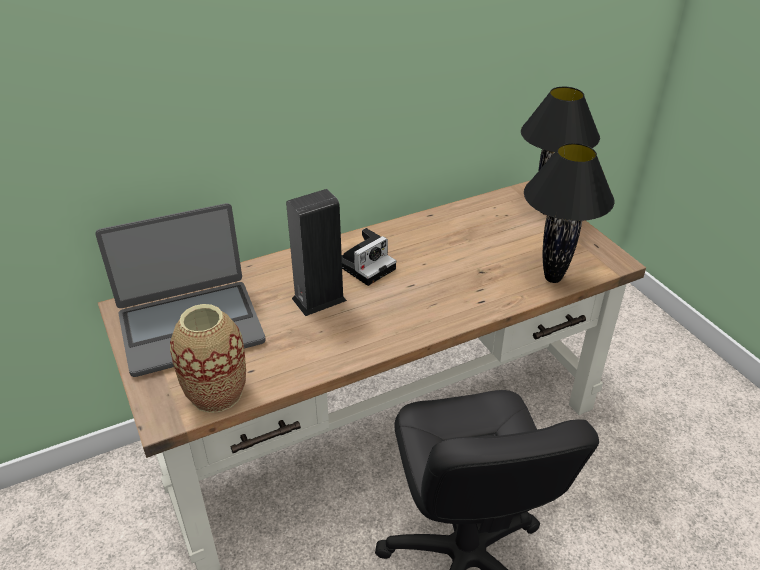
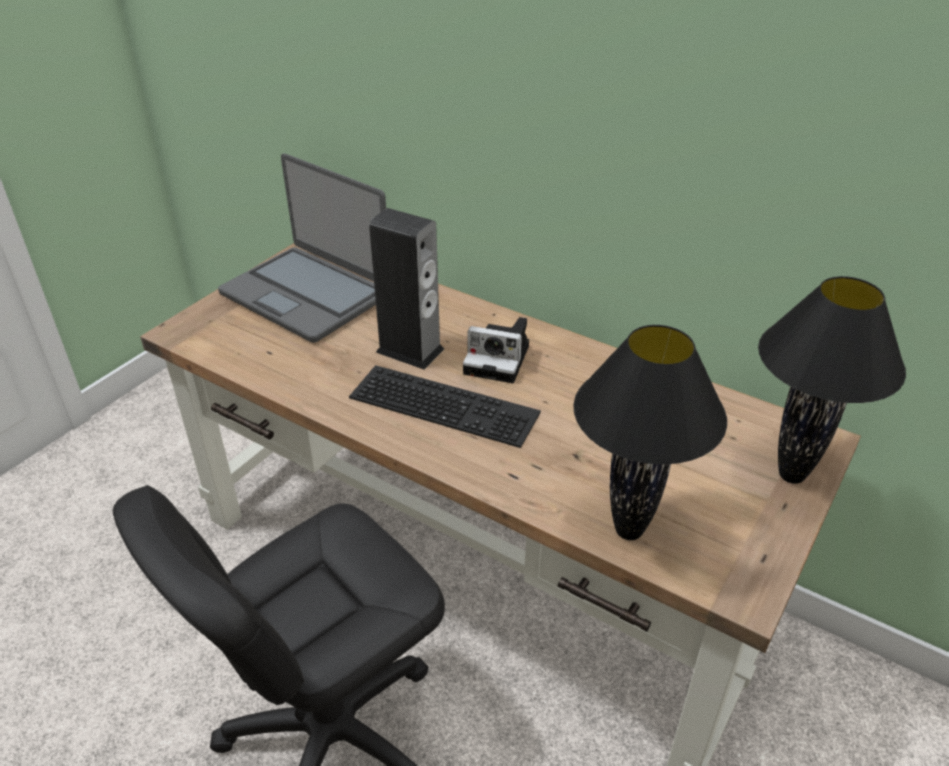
camera: 60 degrees right, 0 degrees up
vase [170,304,246,413] -> none
none -> keyboard [349,365,541,448]

